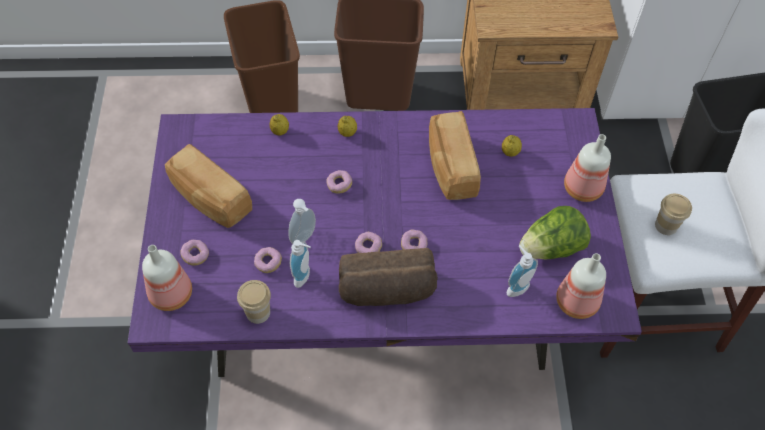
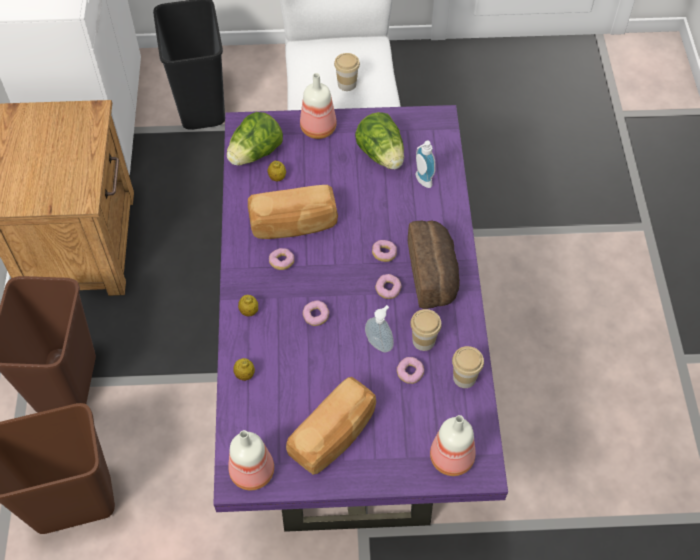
camera: 90 degrees left, 0 degrees up
donut [180,240,209,265] -> donut moved to [269,248,294,270]
soap dispenser [290,240,311,288] -> cup [410,309,442,351]
bottle [556,253,606,319] -> bottle moved to [228,430,274,490]
none -> lettuce [227,112,283,165]

